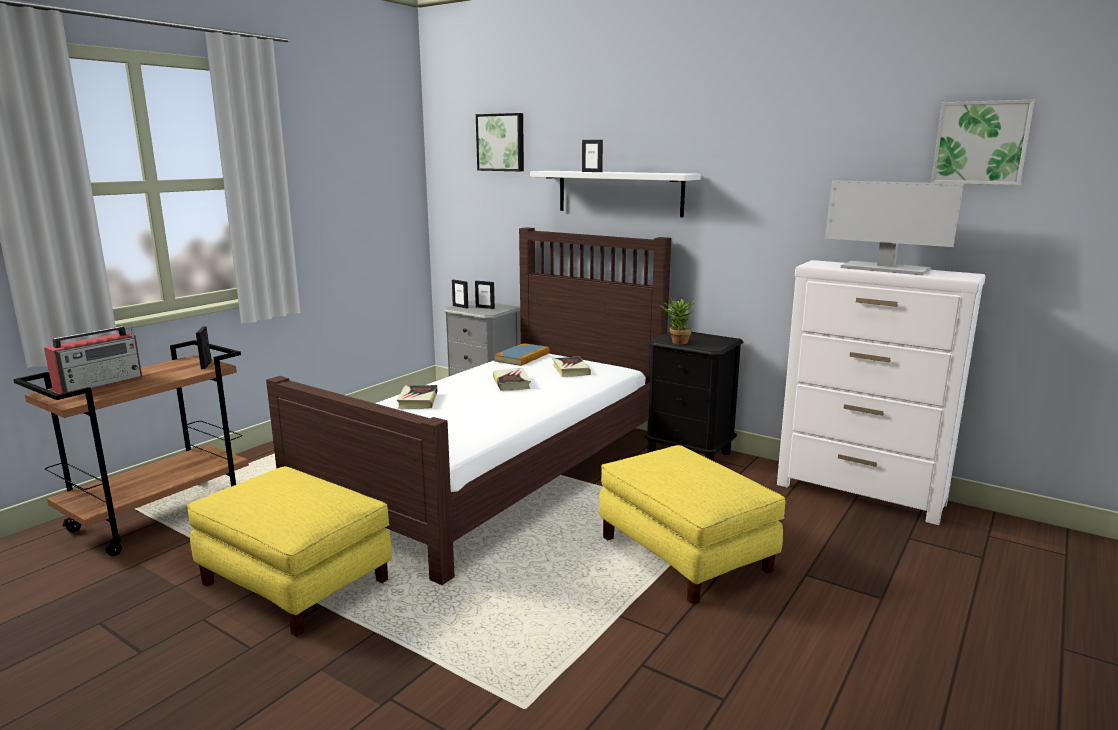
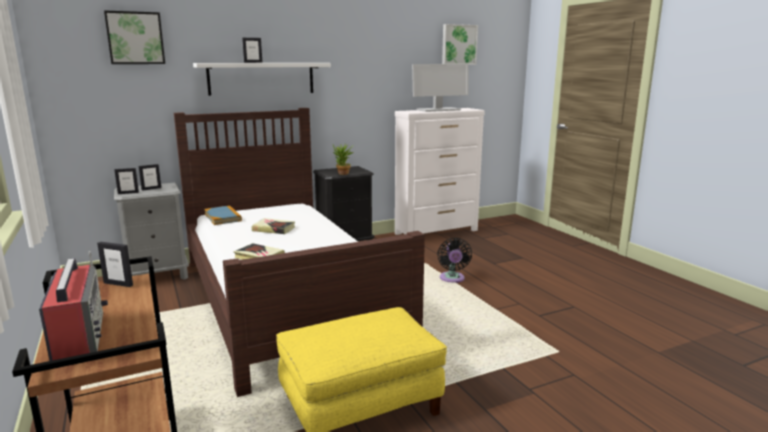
camera: 60 degrees left, 0 degrees up
book [552,357,591,377] -> none
yellow ottoman [599,445,785,604] -> black fan [437,238,472,283]

